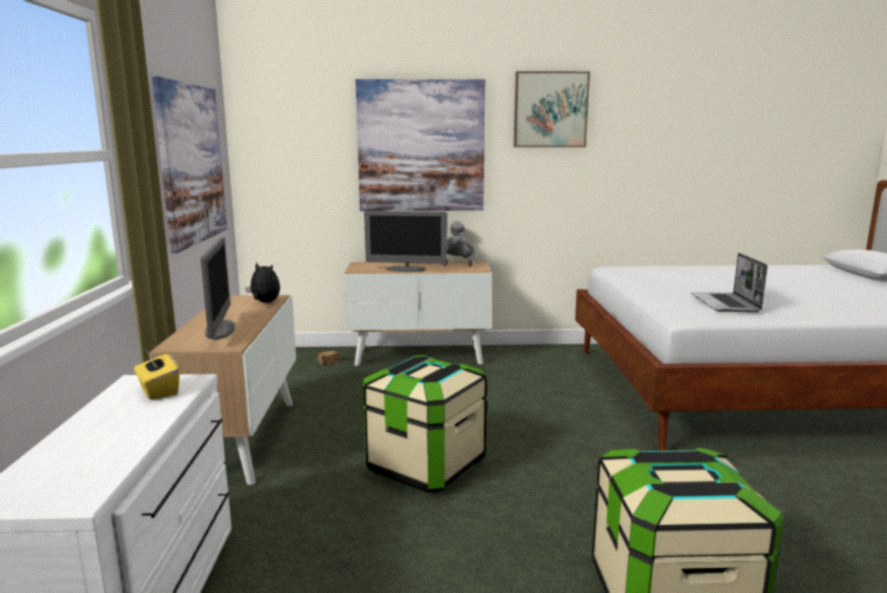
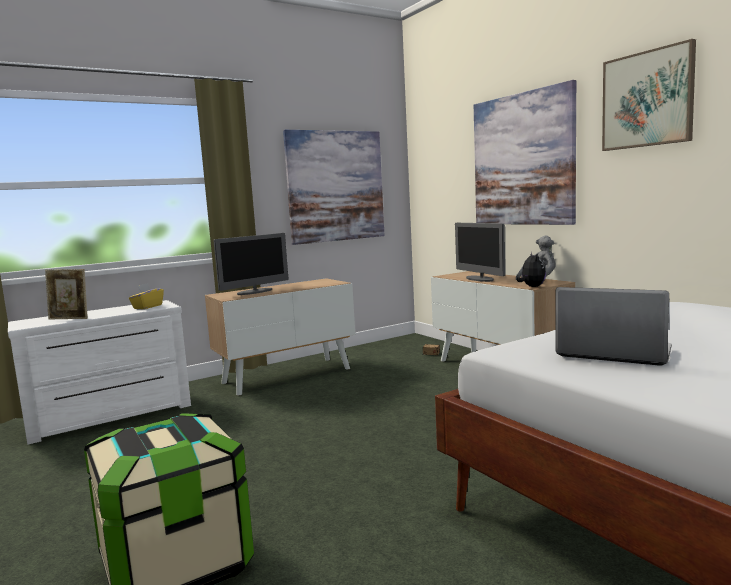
camera: 60 degrees right, 5 degrees down
plush toy [246,262,280,302] -> plush toy moved to [517,252,546,287]
storage box [363,355,487,493] -> none
laptop [691,253,768,312] -> laptop turned 60 degrees clockwise [556,287,672,366]
none -> picture frame [45,269,88,320]

